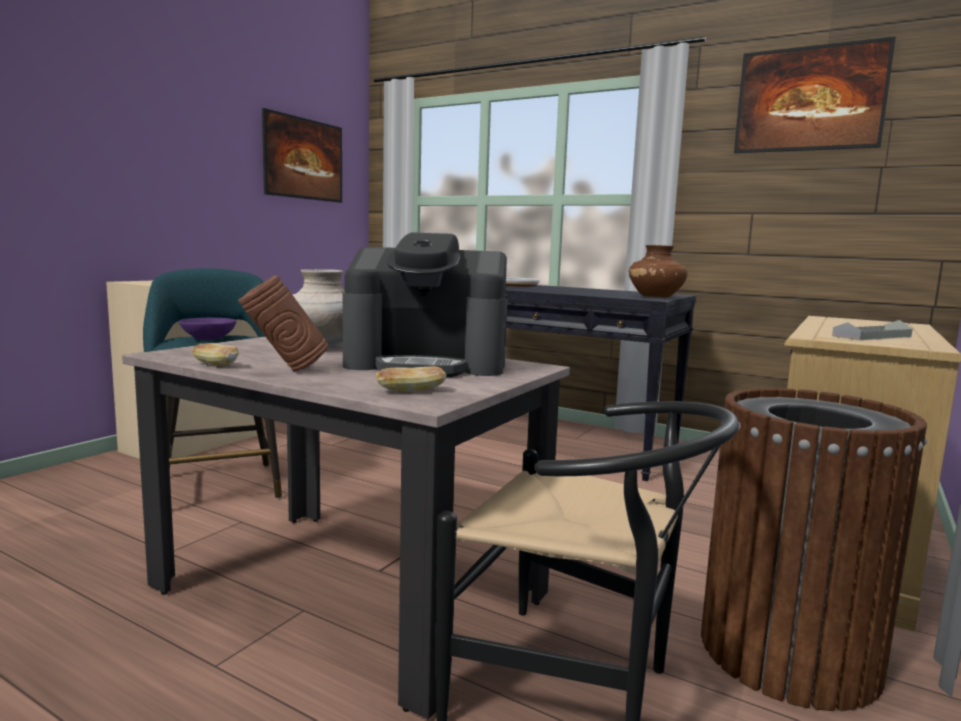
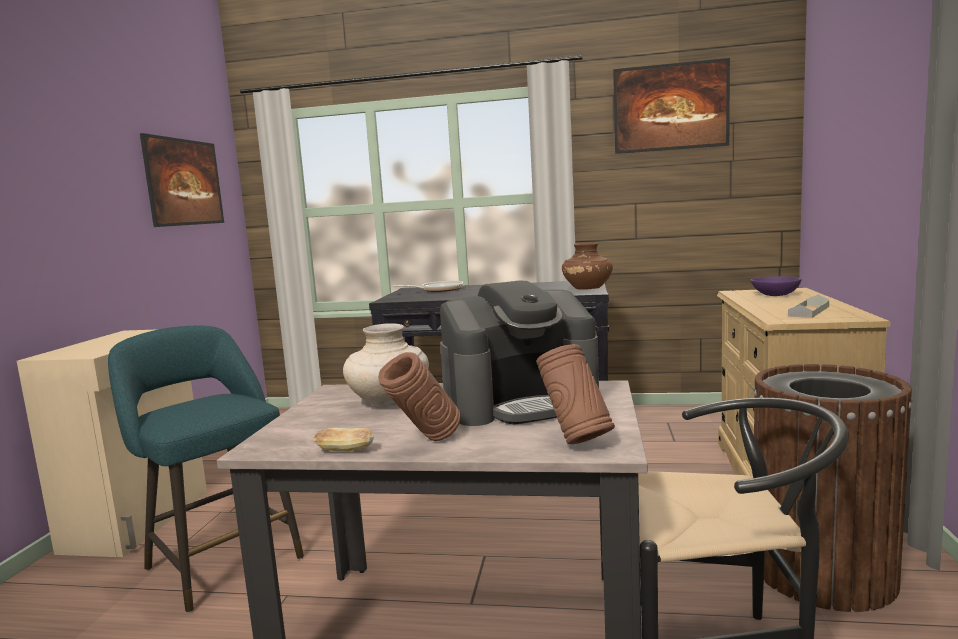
camera: 20 degrees left, 0 degrees up
purple bowl [179,318,236,340] -> purple bowl moved to [751,276,802,296]
bread [376,366,446,392] -> brown vase [537,344,615,444]

